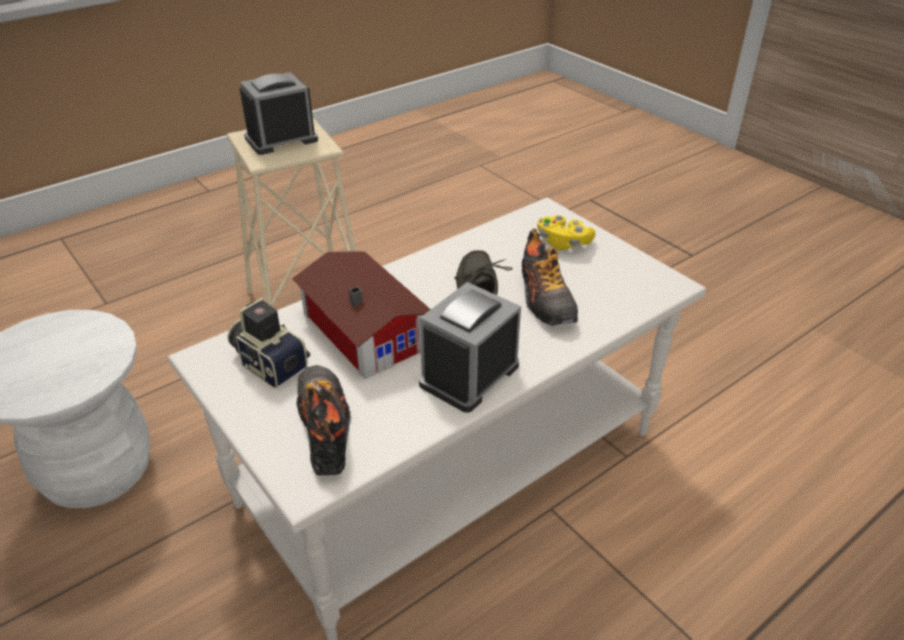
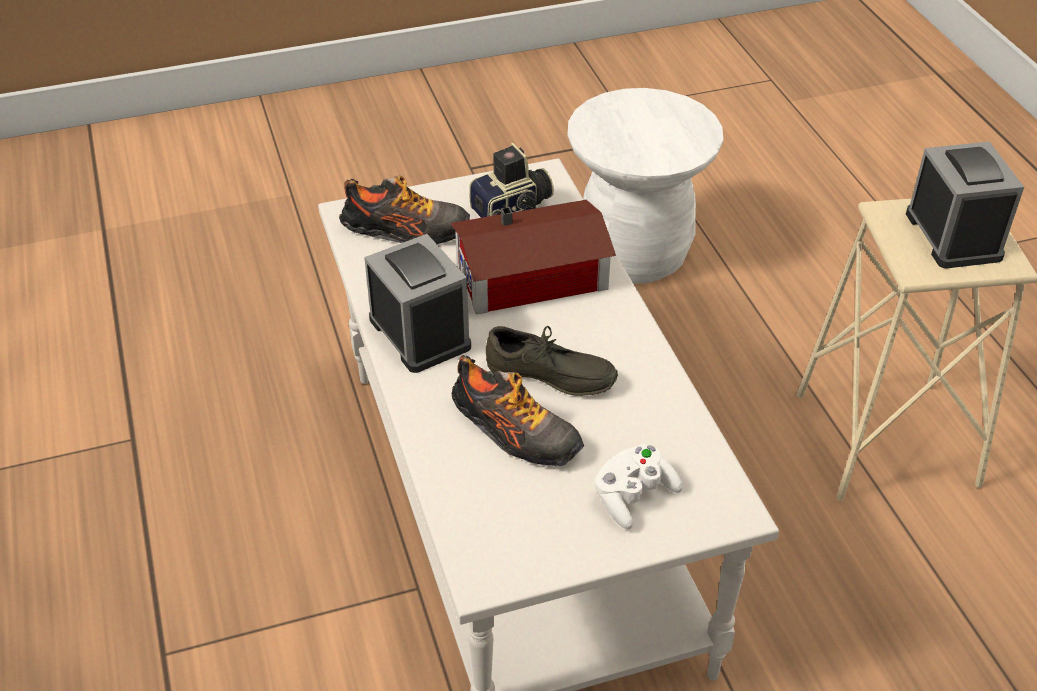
camera: 110 degrees right, 5 degrees up
shoe [522,228,578,326] -> shoe turned 150 degrees counterclockwise [452,355,584,467]
yellow game controller [537,215,595,250] -> white game controller [595,444,683,529]

